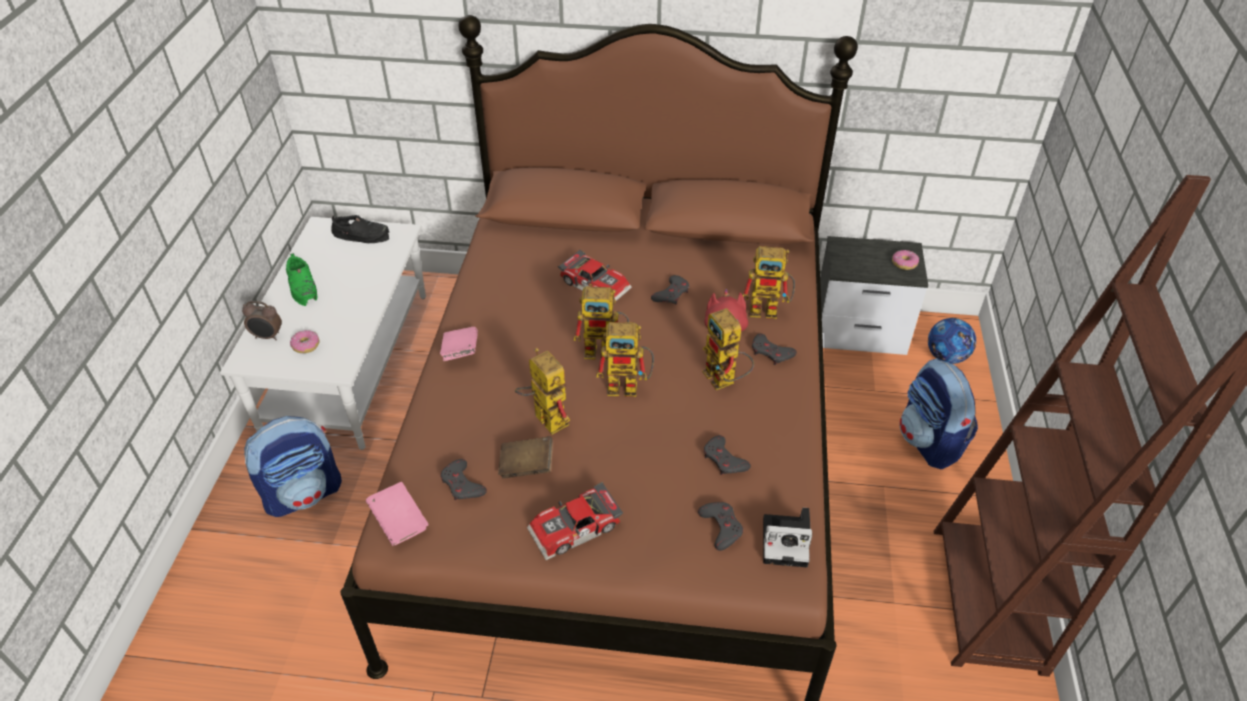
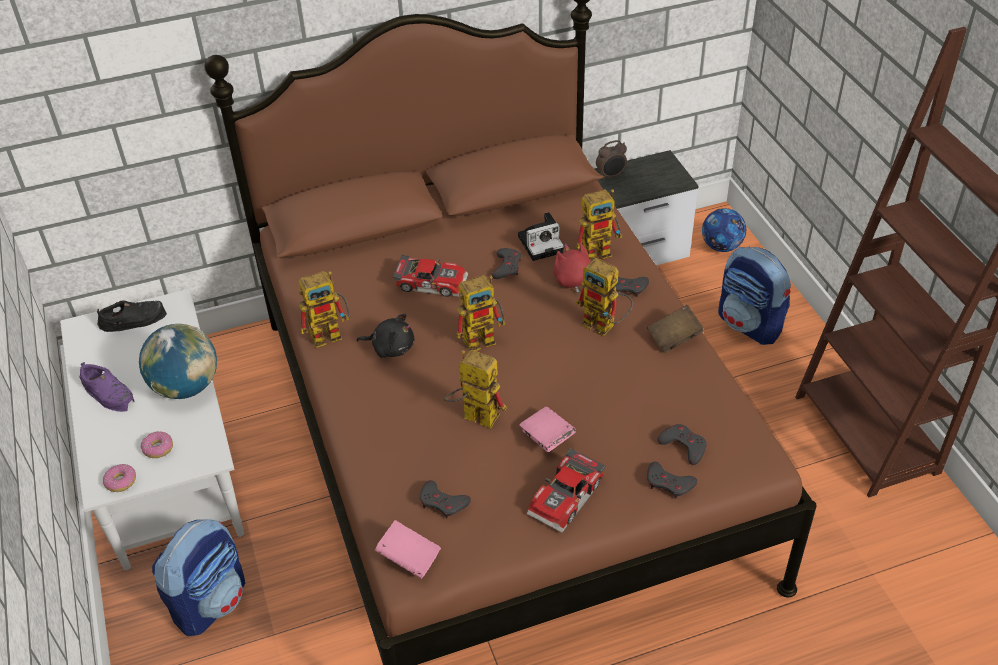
camera: 25 degrees left, 0 degrees up
alarm clock [242,301,282,340] -> alarm clock moved to [596,140,627,180]
green shoe [286,253,317,306] -> purple shoe [79,362,134,412]
pink book [440,327,478,361] -> pink book moved to [519,407,576,452]
brown book [498,436,553,479] -> brown book moved to [647,305,704,353]
toy robot [596,322,654,397] -> toy robot moved to [298,271,350,348]
grey game controller [704,435,751,475] -> grey game controller moved to [647,462,697,499]
camera [763,508,812,567] -> camera moved to [518,212,564,261]
donut [892,250,919,270] -> donut moved to [103,464,136,492]
none -> globe [139,324,217,399]
none -> black plush toy [357,314,415,358]

